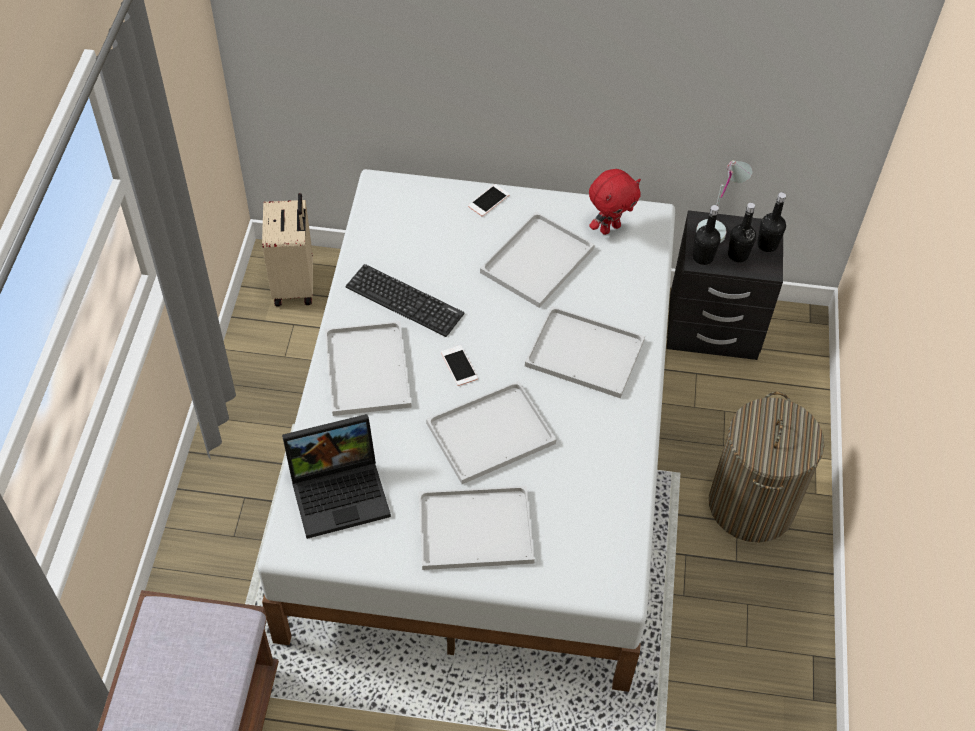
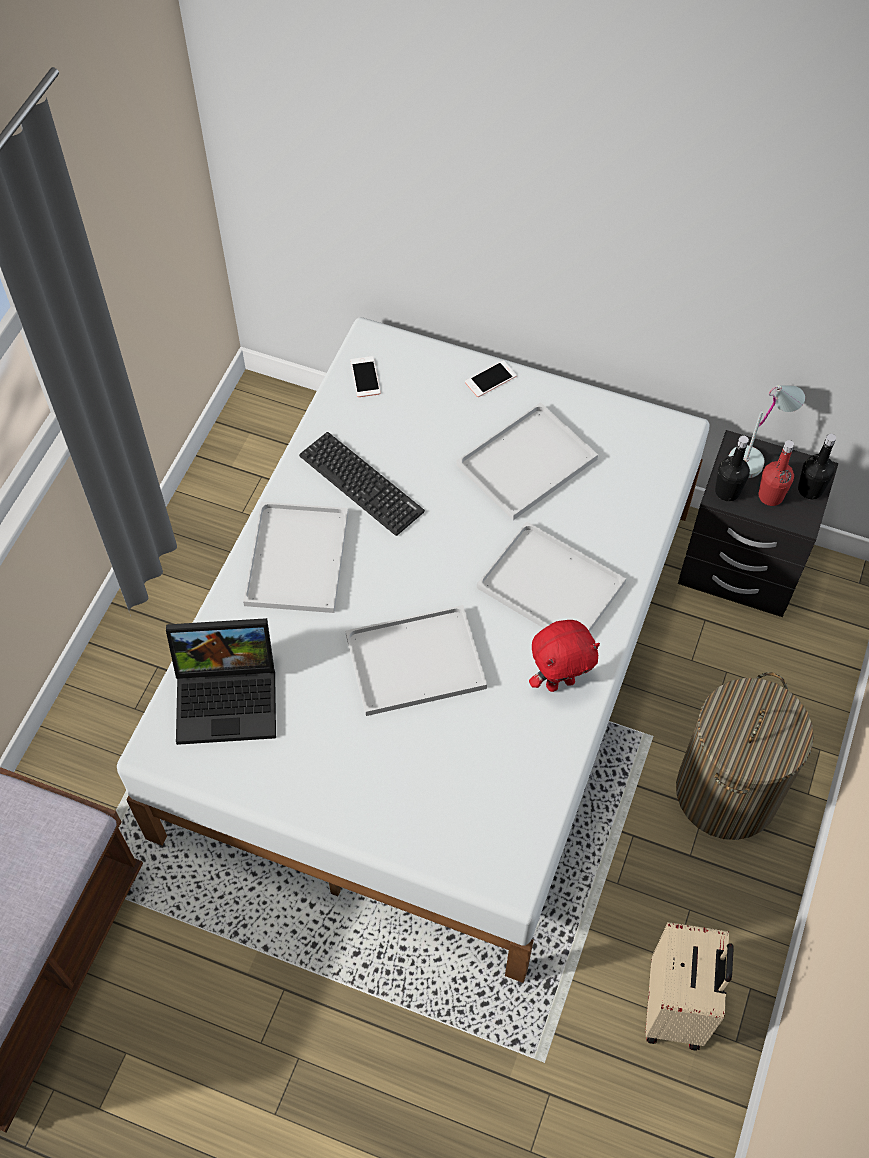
camera: 15 degrees right, 5 degrees up
beige suitcase [262,193,313,306] -> beige suitcase moved to [645,922,734,1051]
white tray [418,486,535,570] -> none
phone [441,345,478,386] -> phone moved to [350,356,381,397]
red plush toy [589,169,641,235] -> red plush toy moved to [529,620,600,692]
black bottle [728,203,756,263] -> red bottle [759,440,794,506]

